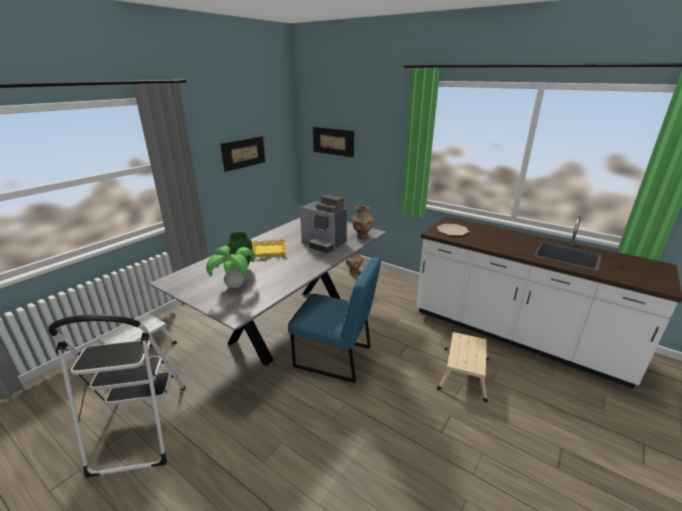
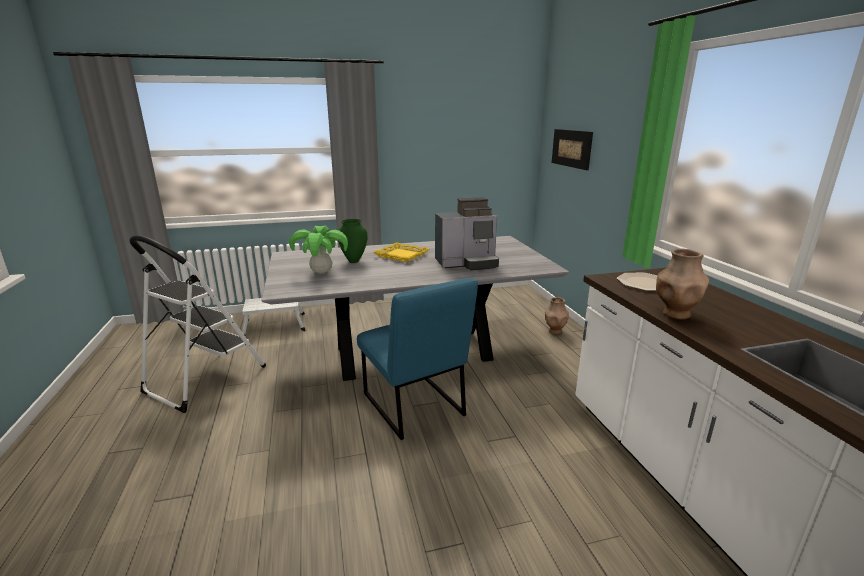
camera: 40 degrees right, 5 degrees down
picture [220,136,265,172] -> none
coffee machine [300,194,347,253] -> coffee machine turned 90 degrees counterclockwise [435,197,499,271]
brown vase [352,205,373,238] -> brown vase moved to [656,248,709,320]
beige step ladder [437,332,489,403] -> none

